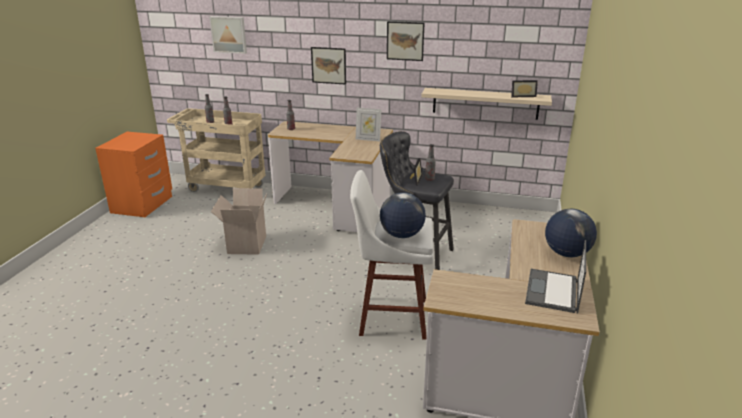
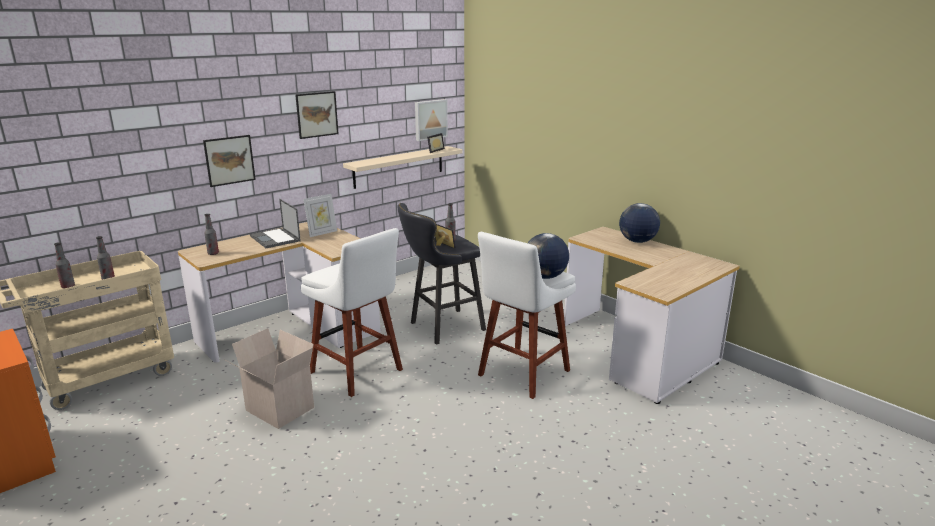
camera: 55 degrees left, 5 degrees down
picture [209,16,247,54] -> picture moved to [415,99,448,141]
laptop [525,240,586,314] -> laptop moved to [250,199,301,248]
none -> white stool [301,228,403,397]

